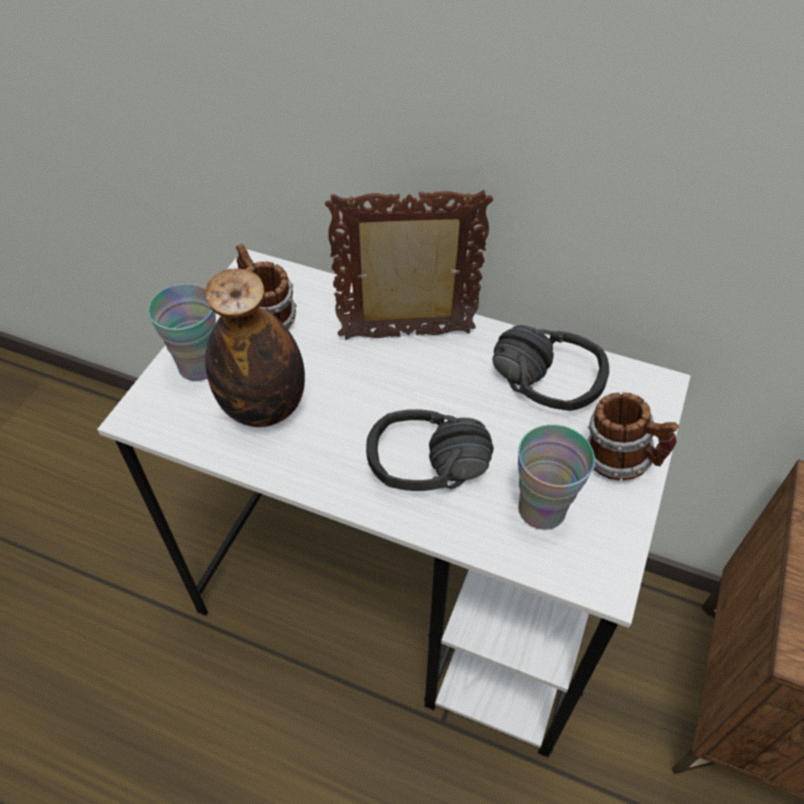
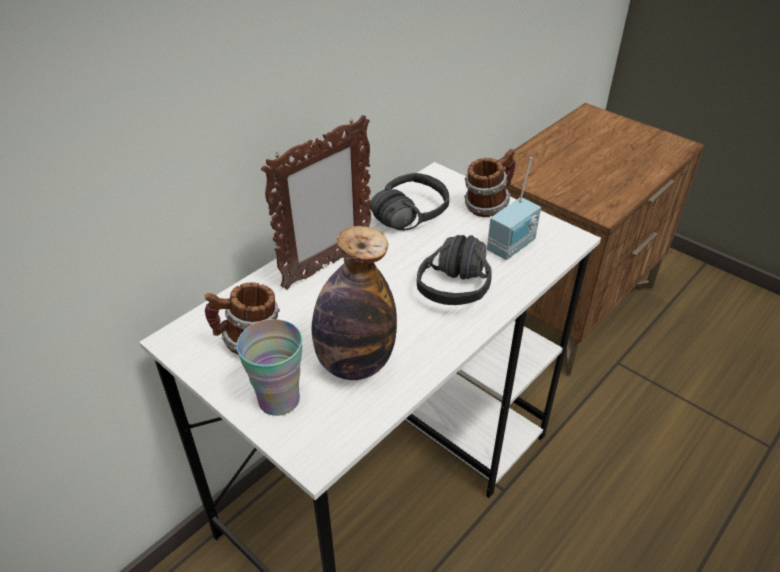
camera: 70 degrees left, 10 degrees down
picture frame [325,190,493,340] -> picture frame turned 150 degrees counterclockwise [261,115,371,290]
cup [518,425,595,530] -> radio [487,157,541,260]

